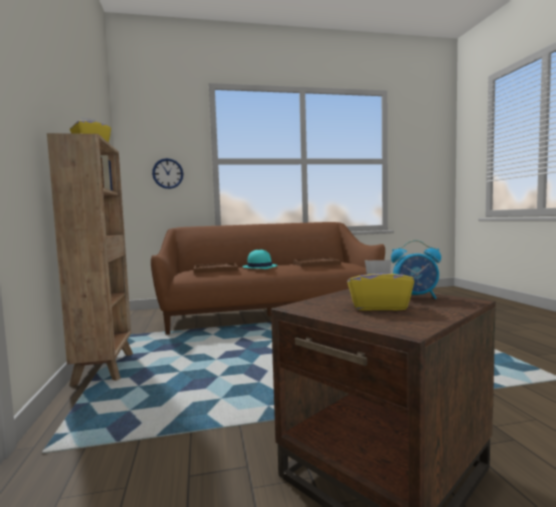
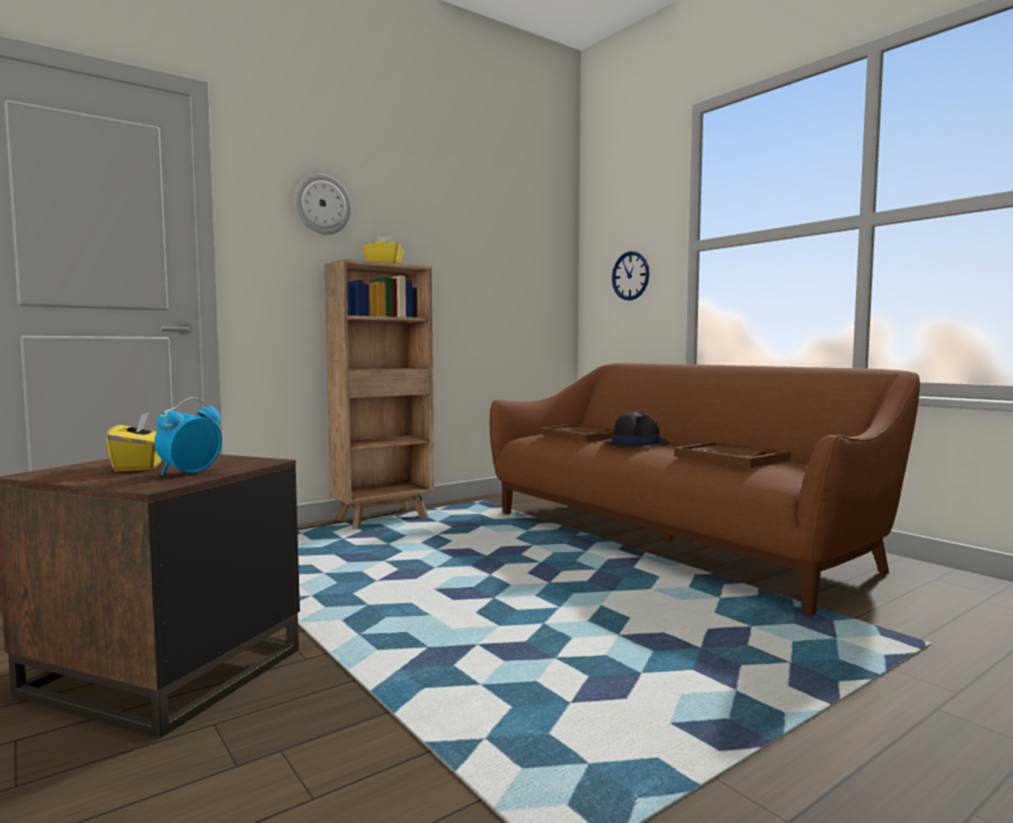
camera: 65 degrees right, 0 degrees up
turquoise hat [243,250,278,269] -> black hat [604,412,670,448]
alarm clock [391,240,441,299] -> alarm clock turned 45 degrees clockwise [154,397,222,476]
none -> wall clock [295,174,351,235]

